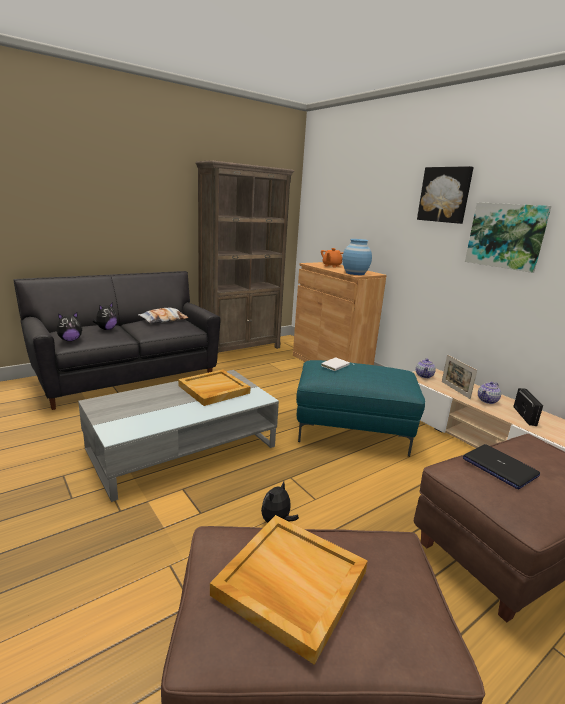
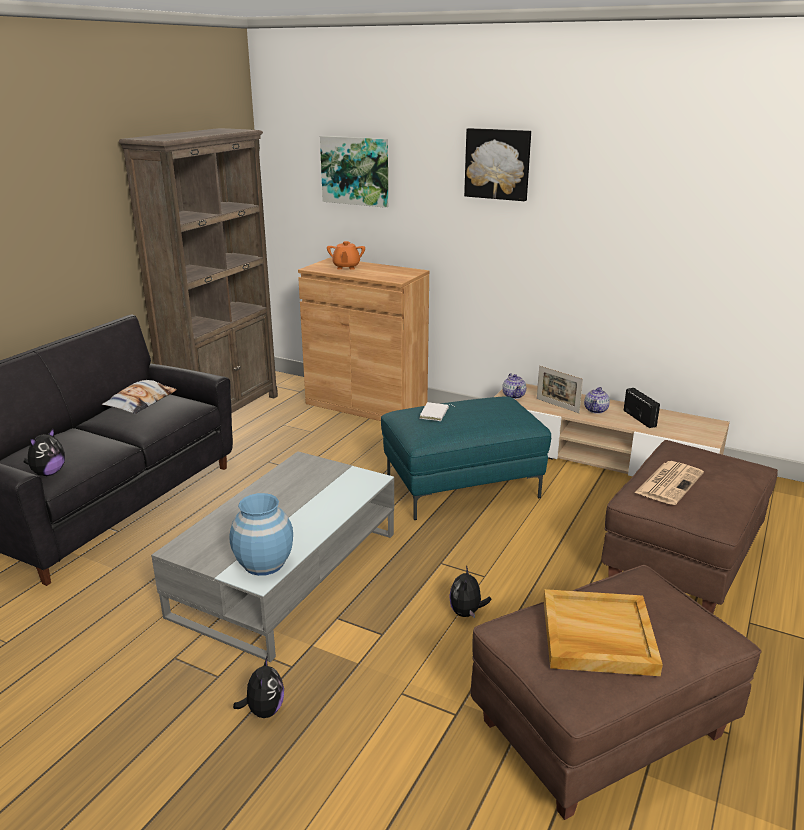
camera: 25 degrees left, 5 degrees up
plush toy [93,302,118,330] -> plush toy moved to [233,655,284,718]
beige tray [178,370,250,406] -> none
blue vase [342,239,372,275] -> blue vase moved to [229,493,293,576]
laptop [463,444,540,489] -> newspaper [635,461,704,505]
picture [465,202,551,273] -> picture moved to [320,136,388,208]

